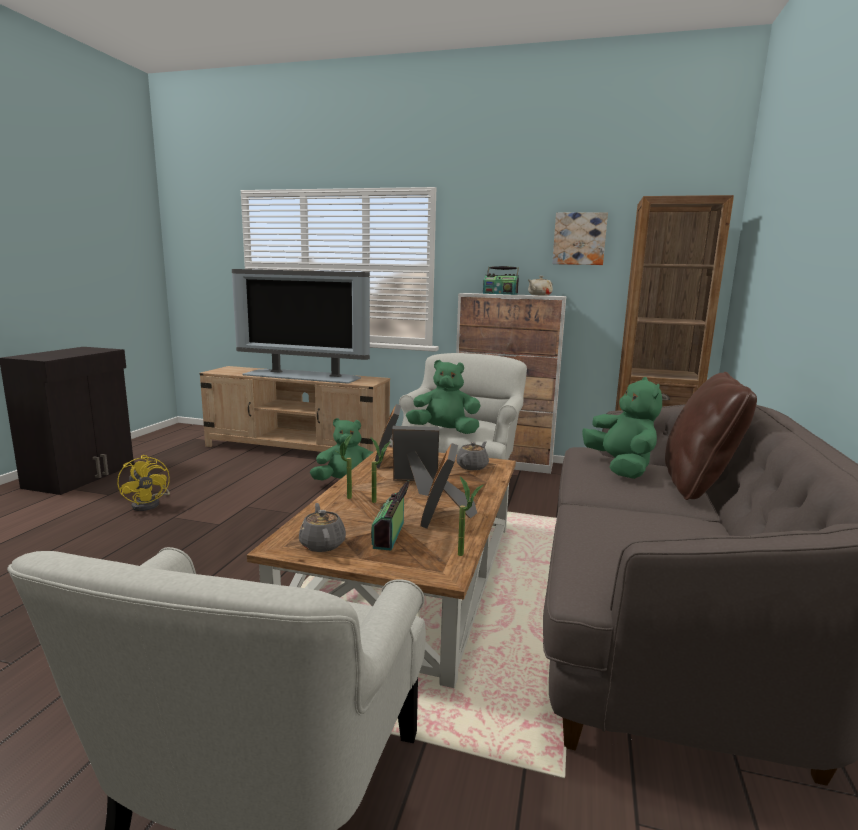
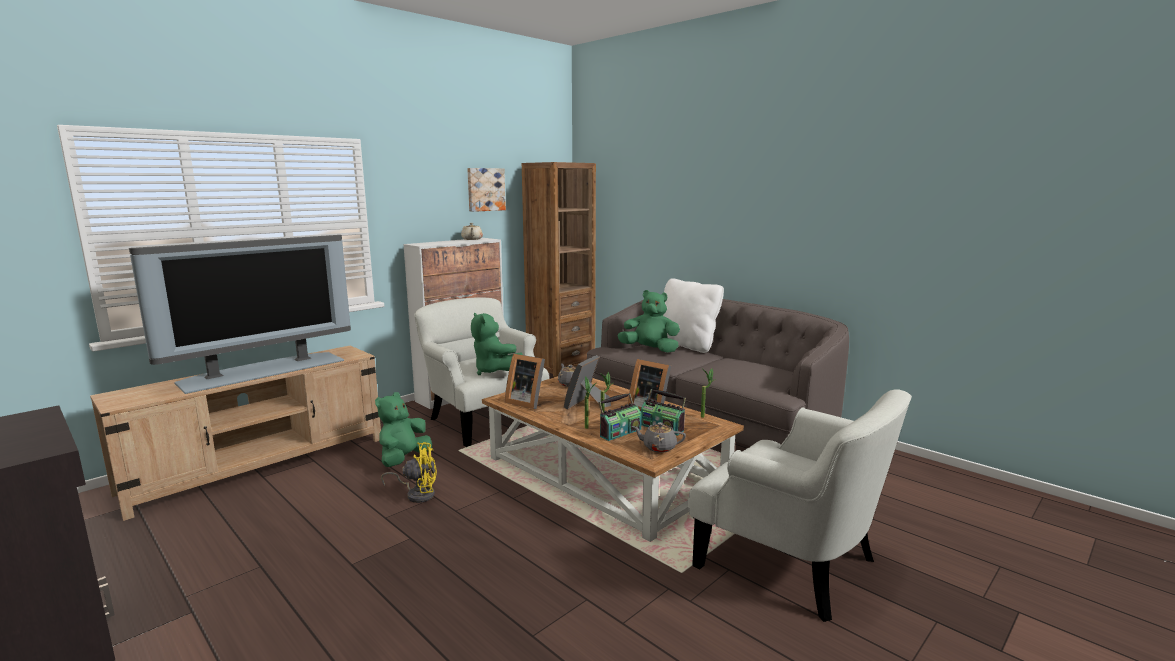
camera: 60 degrees left, 0 degrees up
yellow fan [117,455,170,511] -> yellow fan moved to [381,442,437,503]
green plush toy [406,360,480,434] -> green plush toy turned 75 degrees counterclockwise [471,312,523,375]
radio [483,266,519,295] -> radio moved to [599,393,642,441]
brown pillow [665,372,757,500] -> white pillow [663,278,724,353]

